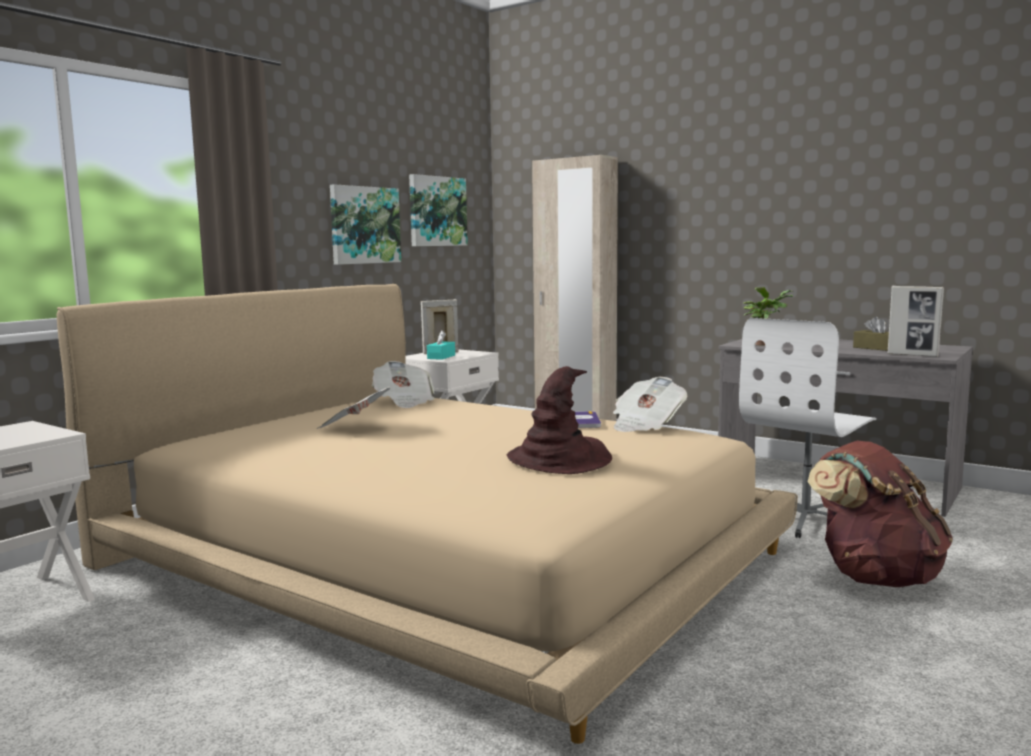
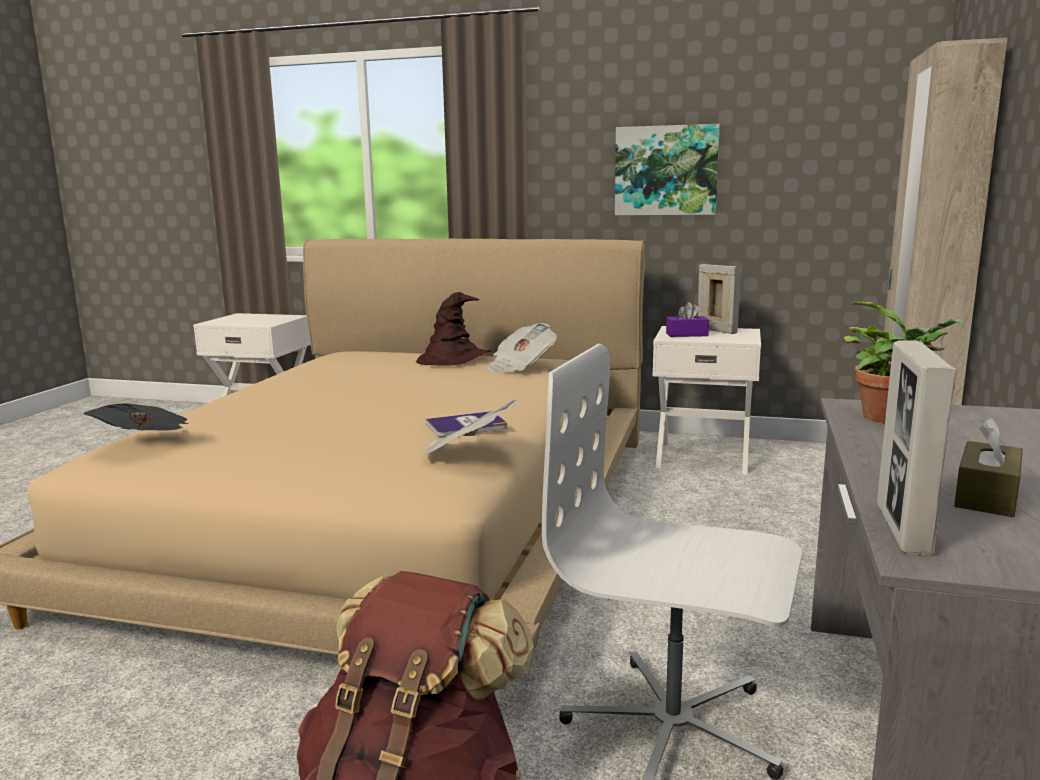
camera: 70 degrees right, 5 degrees up
newspaper [317,387,390,429] -> newspaper moved to [84,404,188,431]
picture [409,174,468,246] -> none
turquoise tissue box [427,330,455,360] -> purple tissue box [666,302,709,337]
brown hat [506,366,612,474] -> brown hat moved to [416,292,491,366]

